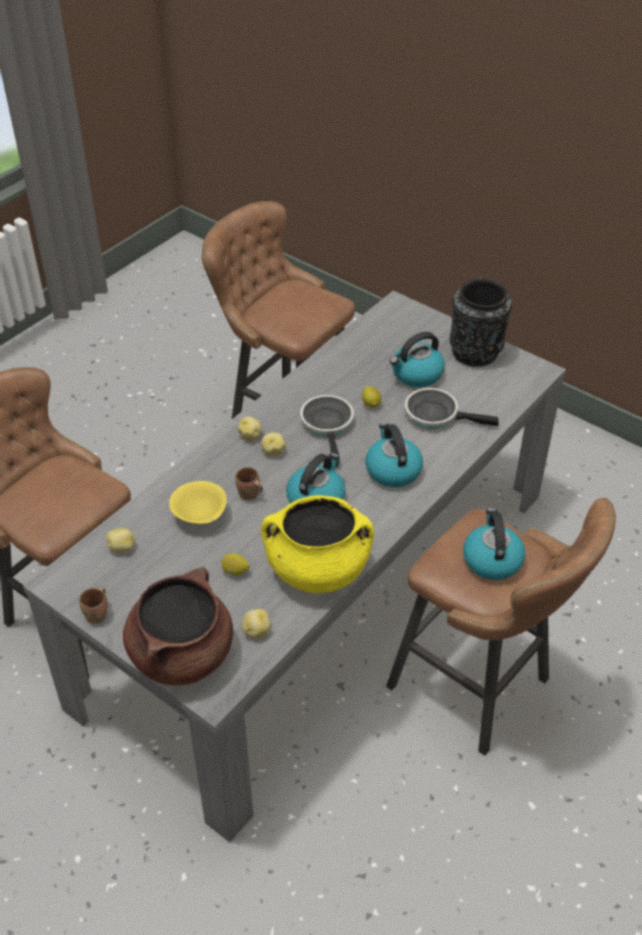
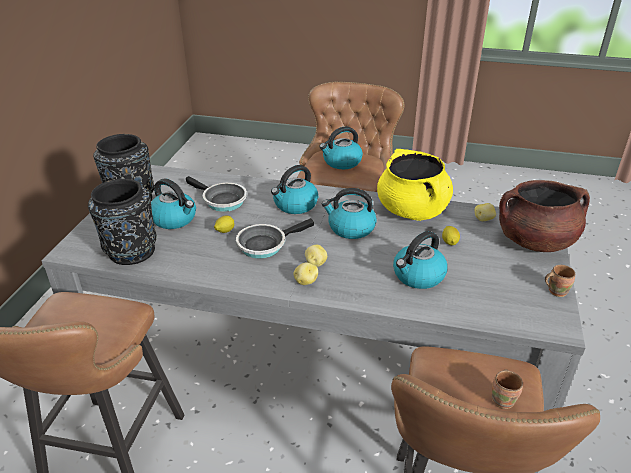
camera: 115 degrees left, 10 degrees down
potato [106,528,135,552] -> none
yellow bowl [169,481,227,524] -> kettle [393,231,448,289]
brown mug [235,467,263,500] -> brown mug moved to [492,369,523,409]
frying pan [405,388,498,429] -> frying pan turned 45 degrees counterclockwise [186,176,247,212]
none -> black vase [88,179,157,265]

